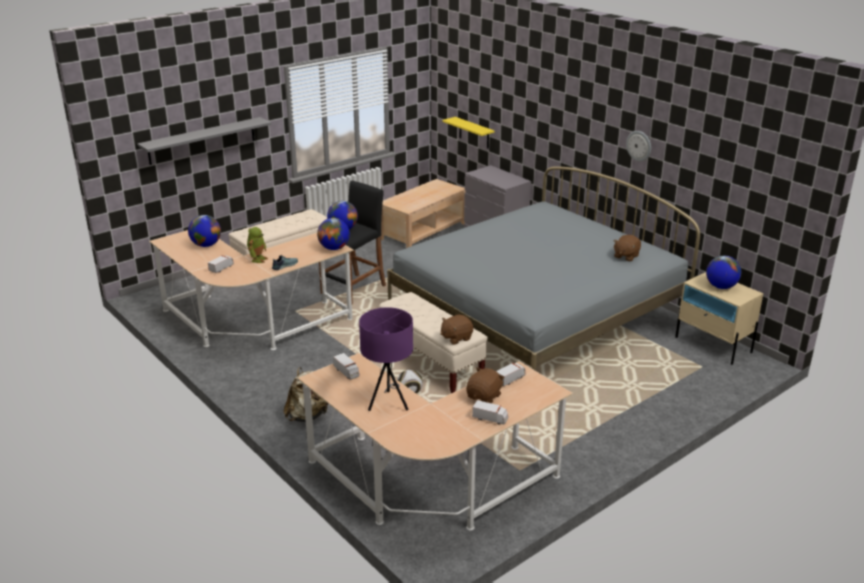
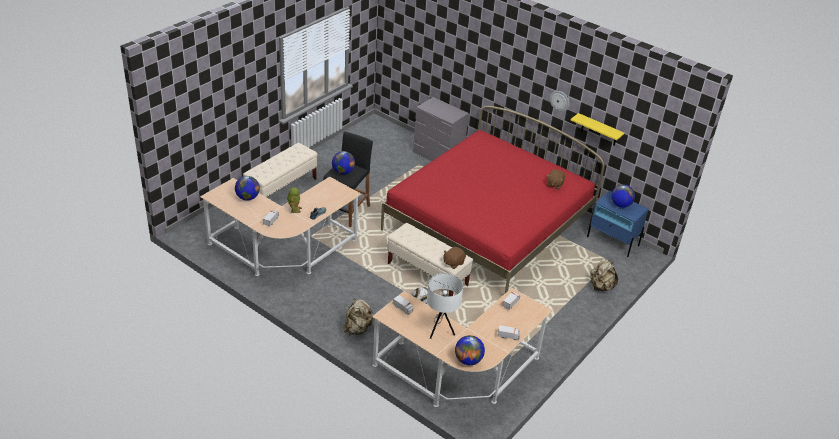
camera: 15 degrees left, 10 degrees up
grey shelf [137,117,271,165] -> none
globe [317,218,350,250] -> globe moved to [455,335,485,365]
purple table lamp [359,307,413,411] -> white table lamp [427,273,463,339]
beige coffee table [381,179,466,248] -> none
grey bed [387,166,700,371] -> red bed [381,106,605,293]
yellow shelf [442,117,494,149] -> yellow shelf moved to [571,113,624,146]
brown plush toy [466,367,505,403] -> none
beige nightstand [675,272,764,365] -> blue nightstand [587,191,649,257]
none -> beige backpack [590,259,618,291]

